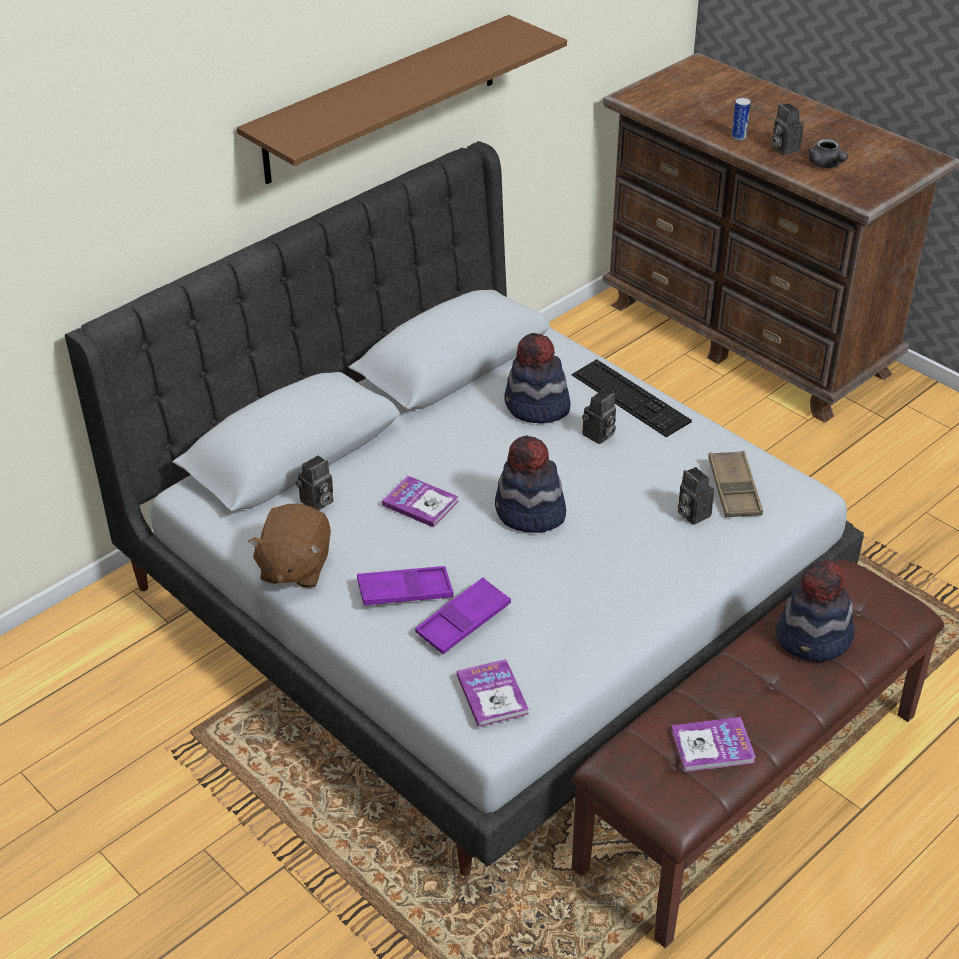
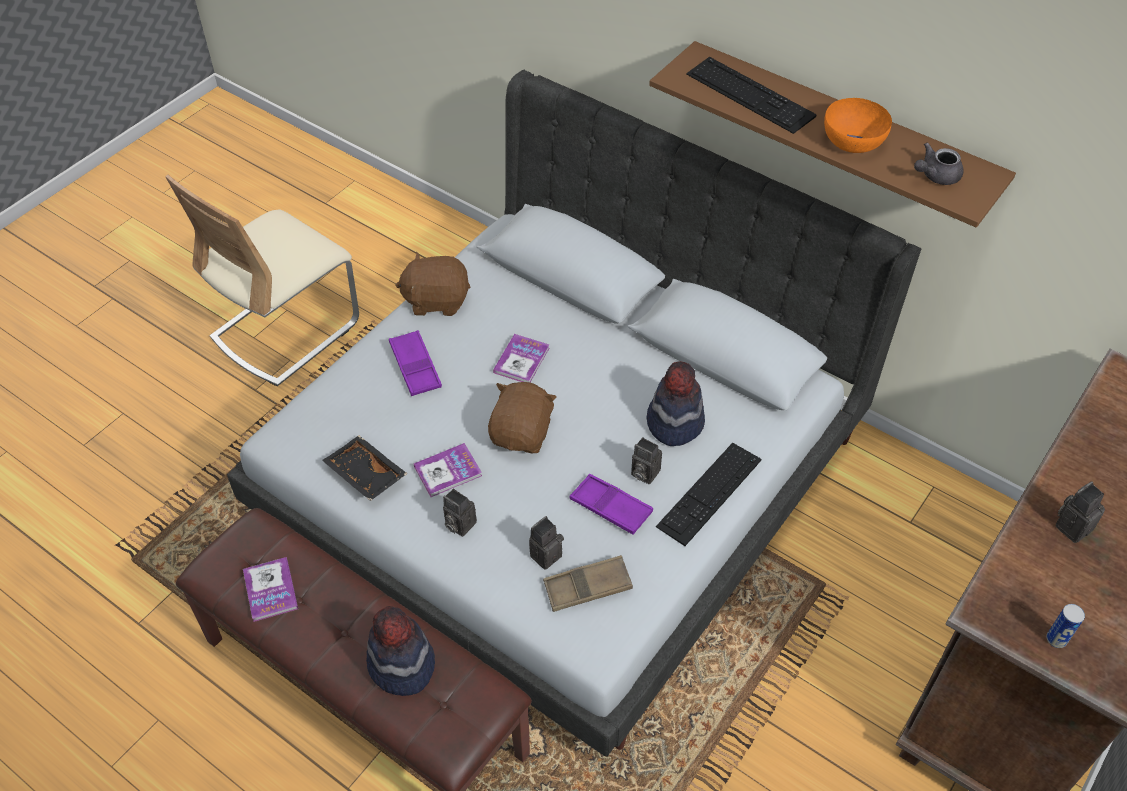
camera: 80 degrees right, 10 degrees up
camera [296,455,333,511] -> camera moved to [443,488,477,537]
purple tray [415,577,511,654] -> purple tray moved to [570,474,653,535]
book [457,659,529,727] -> book moved to [414,443,482,497]
hat [495,436,566,533] -> brown plush toy [488,382,557,453]
can [731,98,751,141] -> can moved to [1046,604,1085,648]
grey teapot [808,139,848,168] -> grey teapot moved to [914,143,963,185]
none -> beige chair [165,175,359,387]
none -> black tray [322,435,407,501]
none -> keyboard [686,57,817,134]
none -> orange bowl [824,98,892,153]

